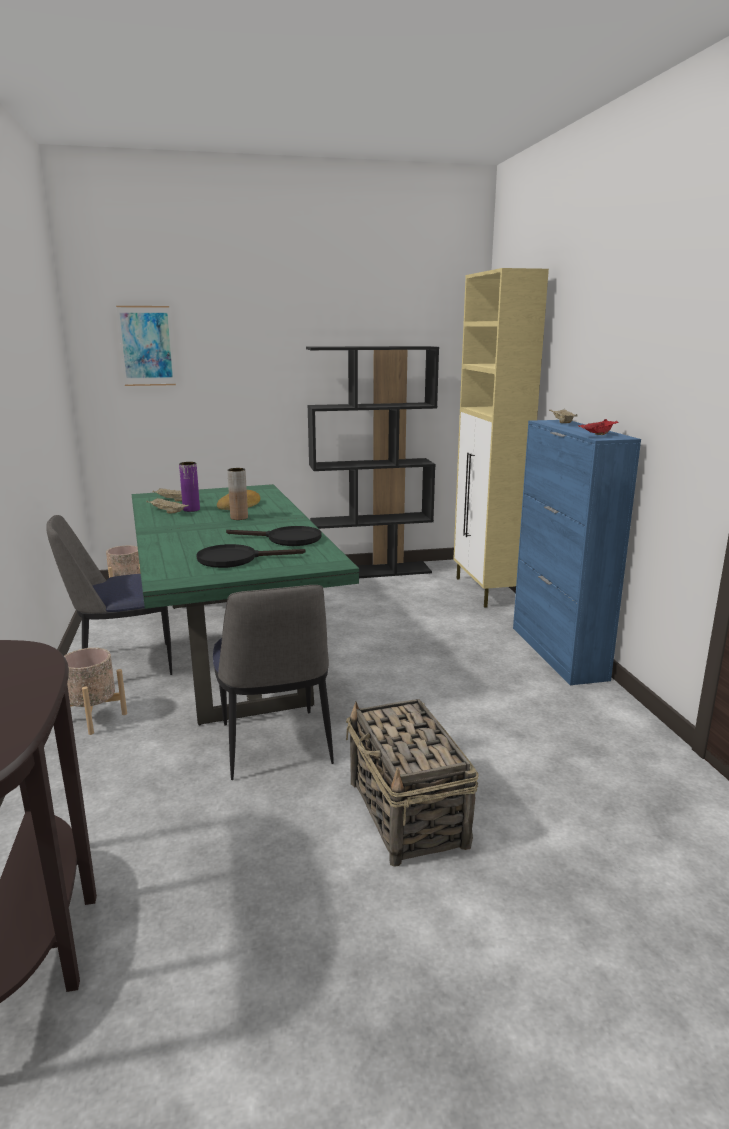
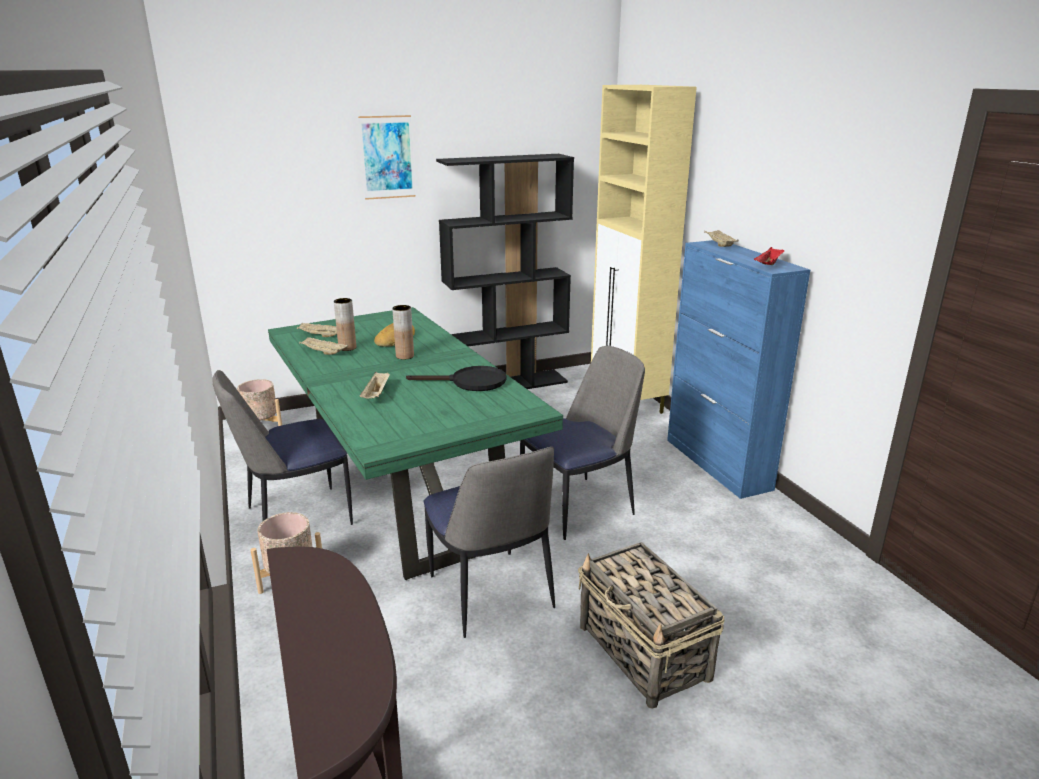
camera: 10 degrees left, 5 degrees up
picture [116,306,176,386] -> picture moved to [358,115,416,200]
purple vase [179,462,200,512] -> brown vase [334,298,356,351]
black frying pan [196,544,305,568] -> none
none -> beige tray [360,372,390,399]
none -> chair [520,346,645,540]

